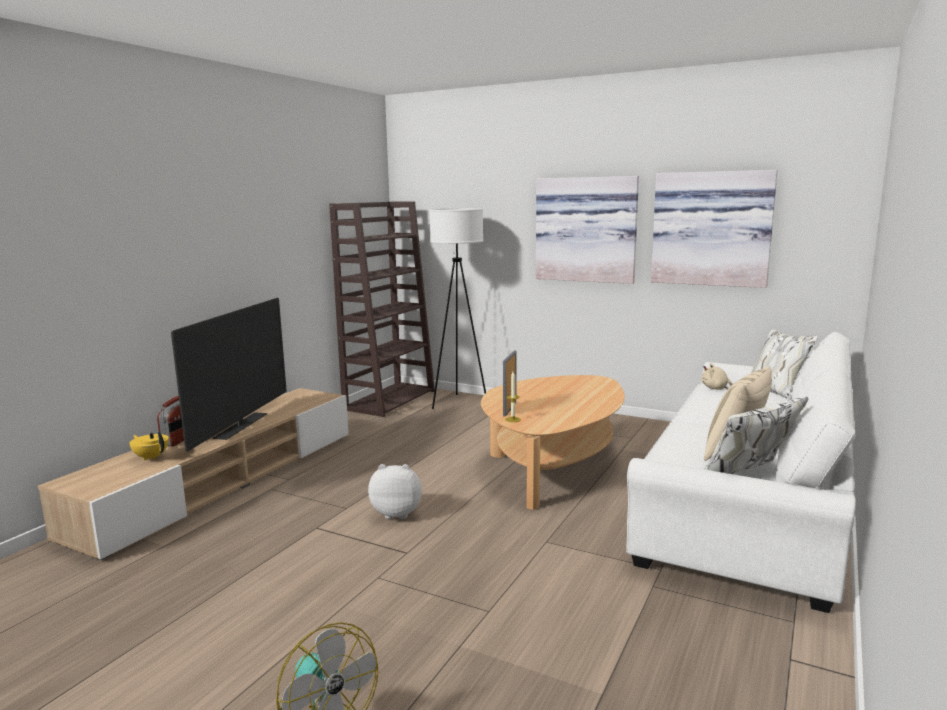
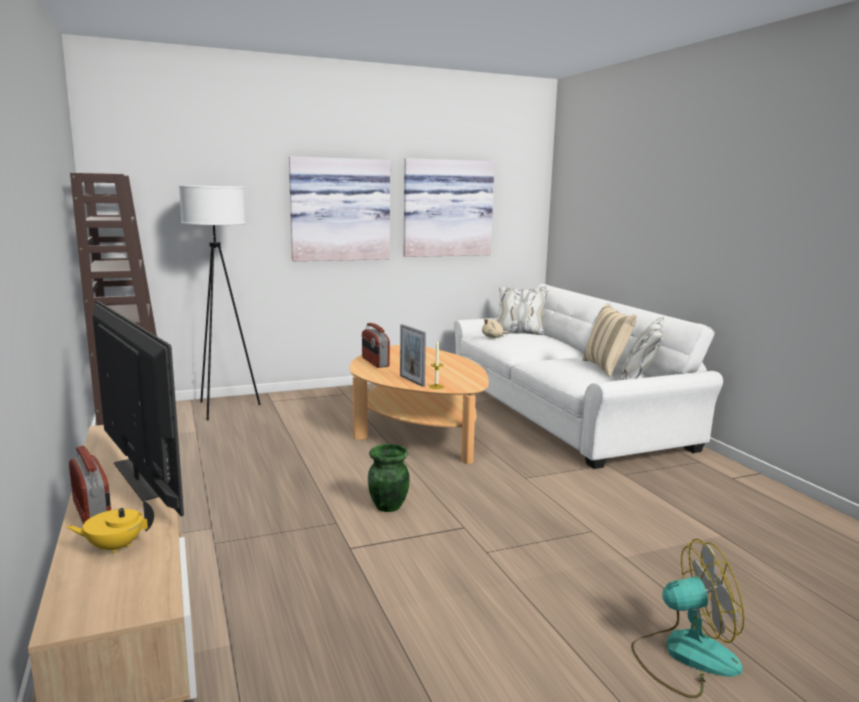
camera: 50 degrees left, 0 degrees up
plush toy [368,464,422,519] -> green vase [368,444,410,512]
none -> radio [362,323,390,368]

